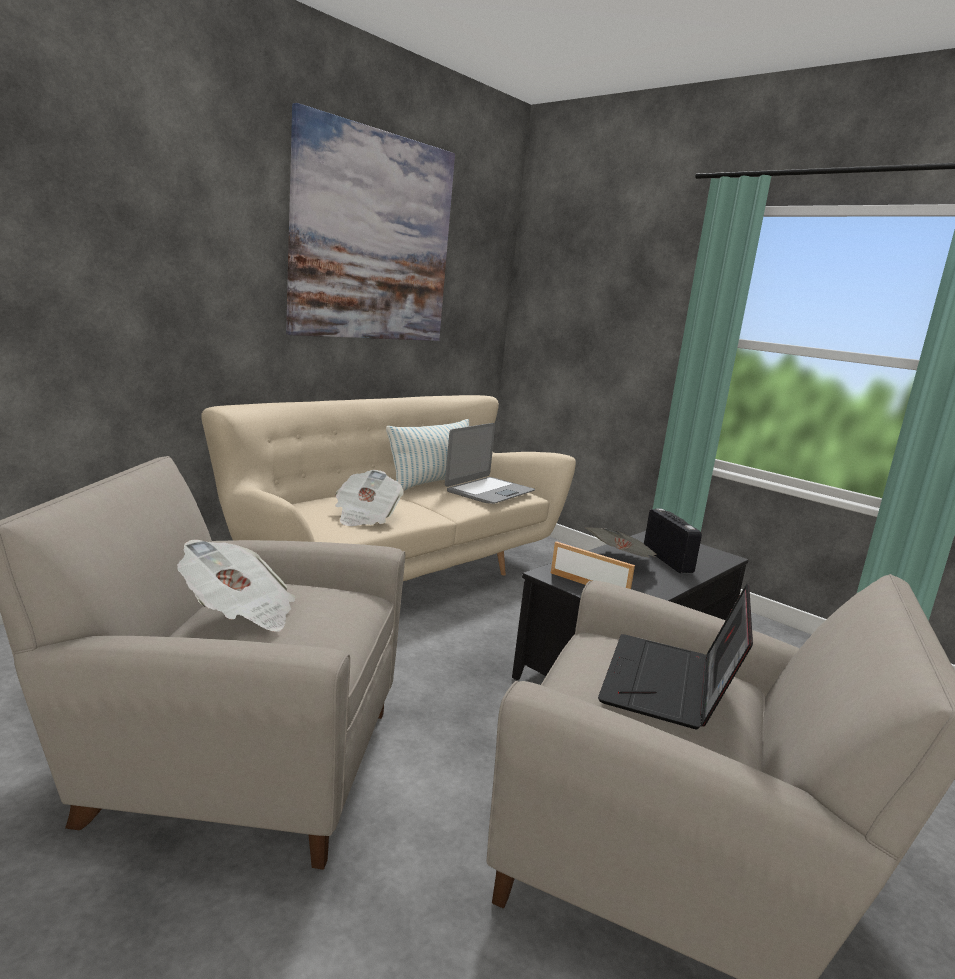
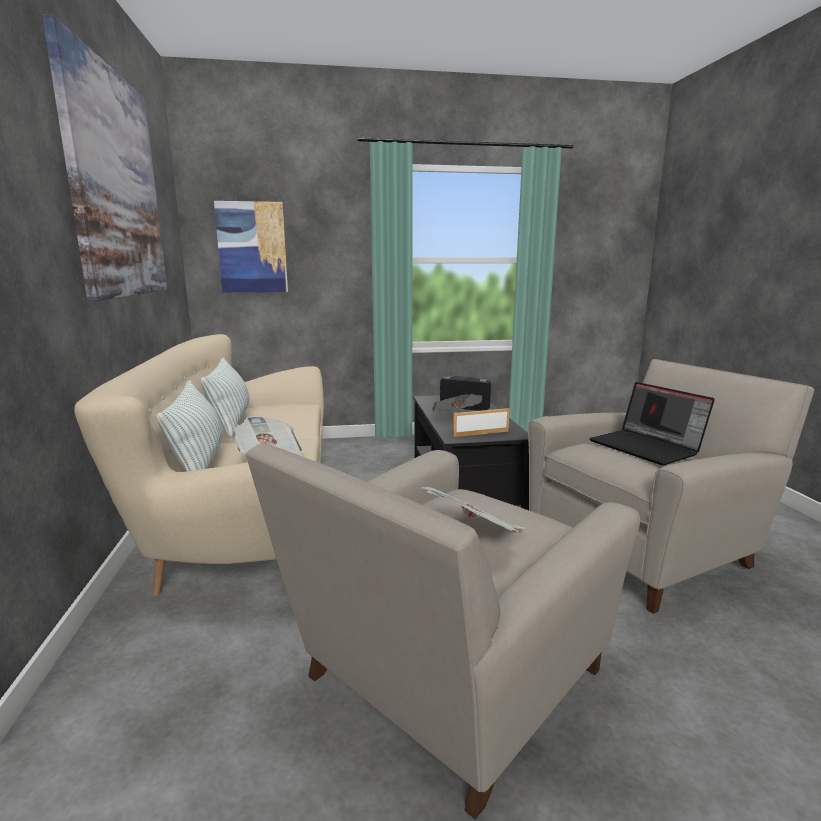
camera: 50 degrees left, 0 degrees up
laptop [445,423,535,504] -> none
none -> pillow [156,380,223,472]
none -> picture [214,201,288,292]

